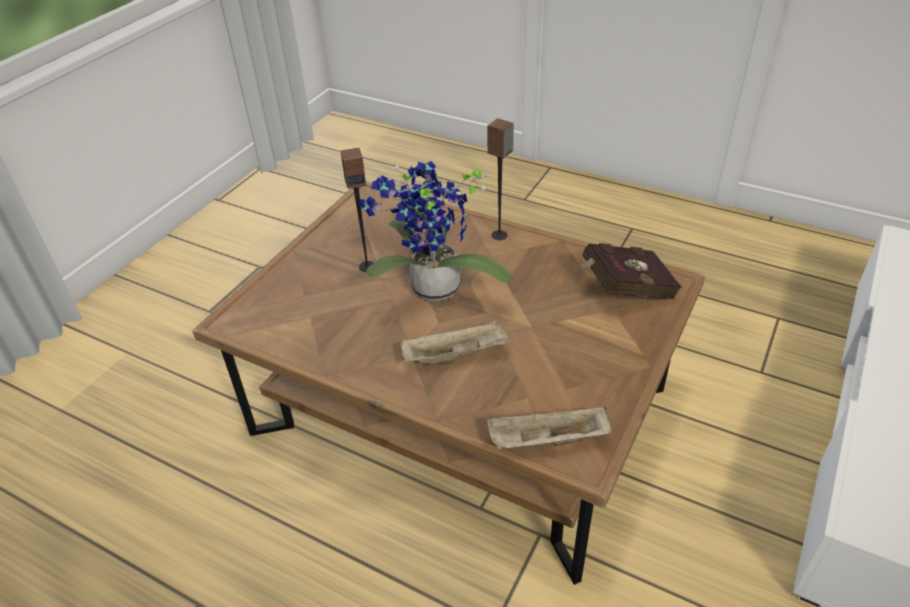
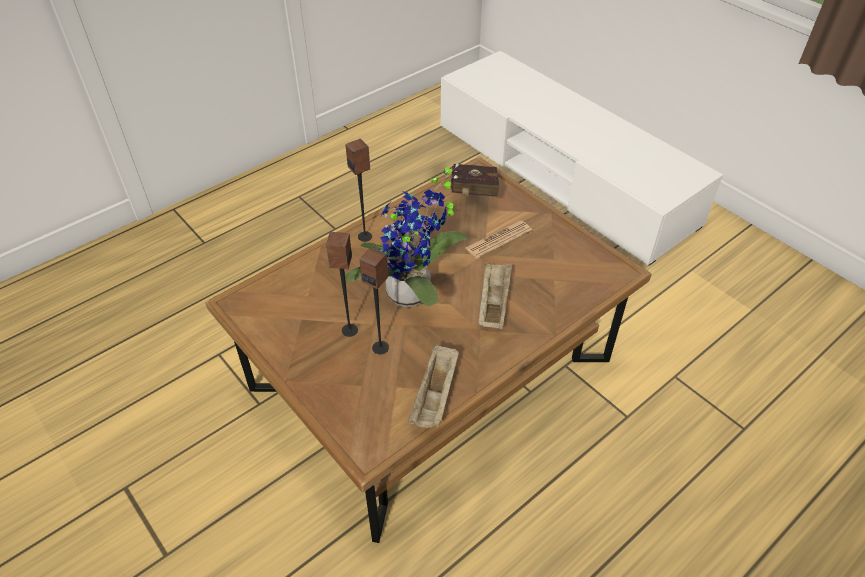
camera: 70 degrees left, 5 degrees up
beige tray [487,406,612,450] -> beige tray moved to [408,344,459,428]
none -> speaker [359,247,389,354]
none -> newspaper [465,221,532,259]

